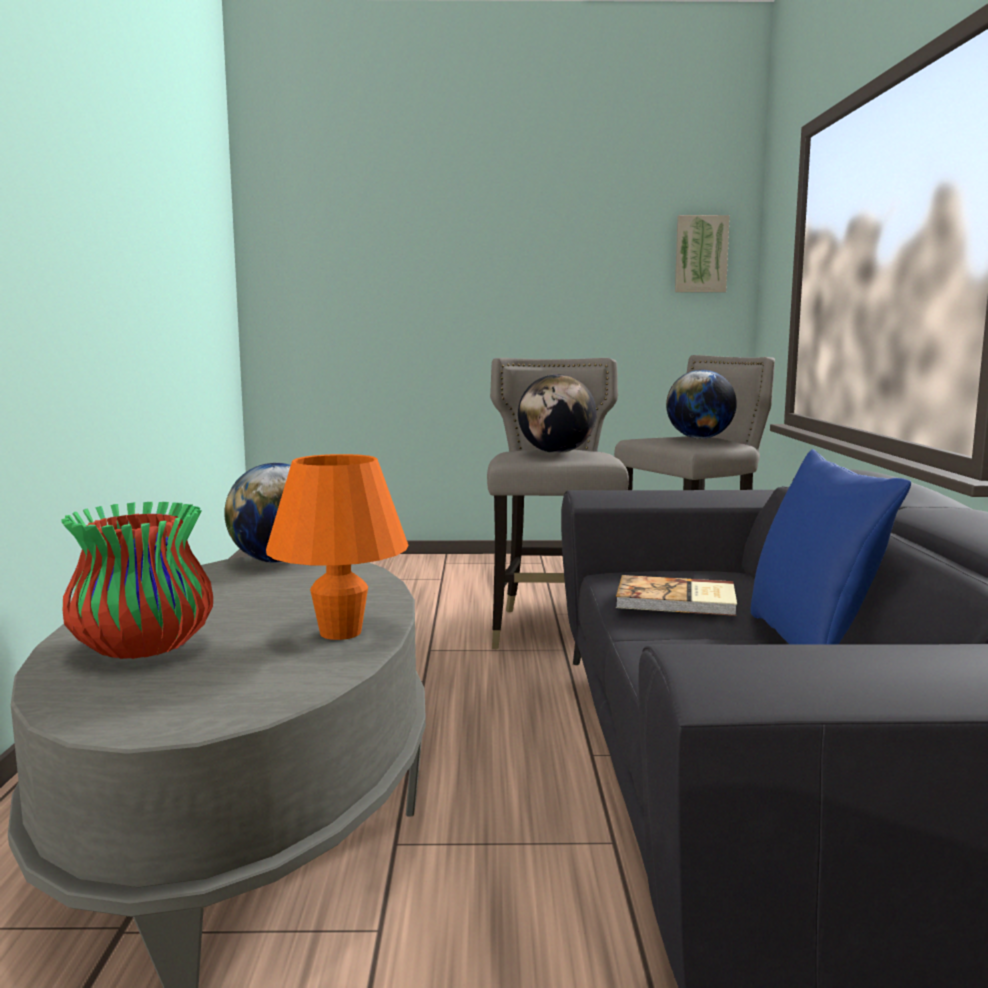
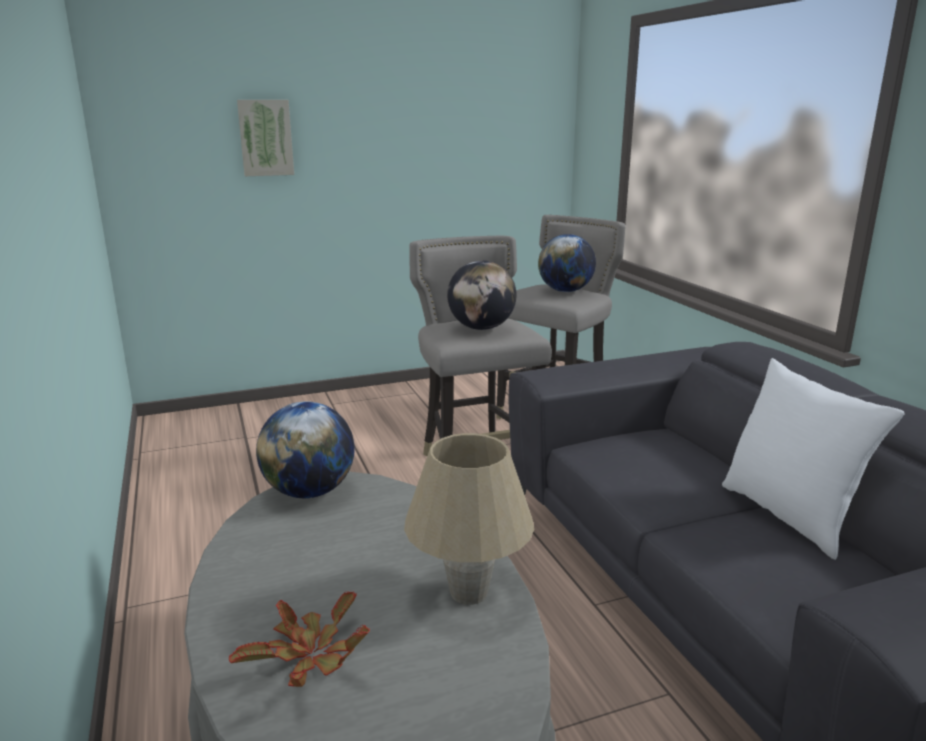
camera: 20 degrees left, 10 degrees up
vase [61,502,213,659] -> potted plant [229,590,370,687]
orange table lamp [266,454,409,640] -> beige table lamp [404,433,534,605]
book [616,575,737,616] -> none
picture [675,215,730,292] -> picture moved to [237,100,294,176]
blue pillow [751,449,911,645] -> white pillow [722,358,904,560]

